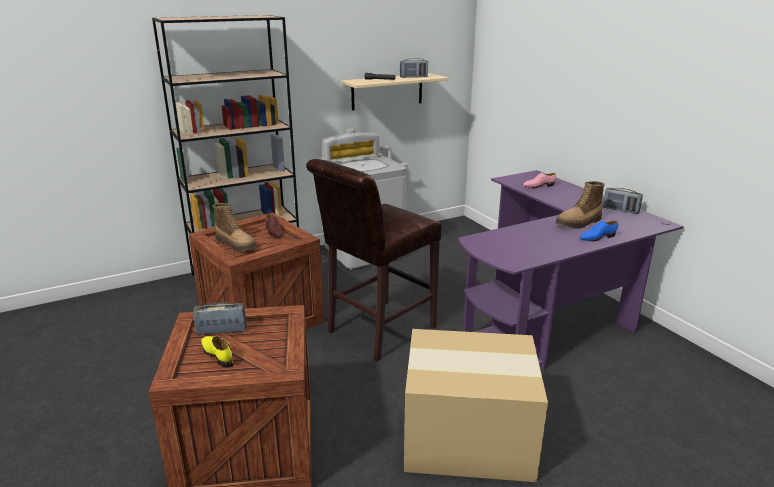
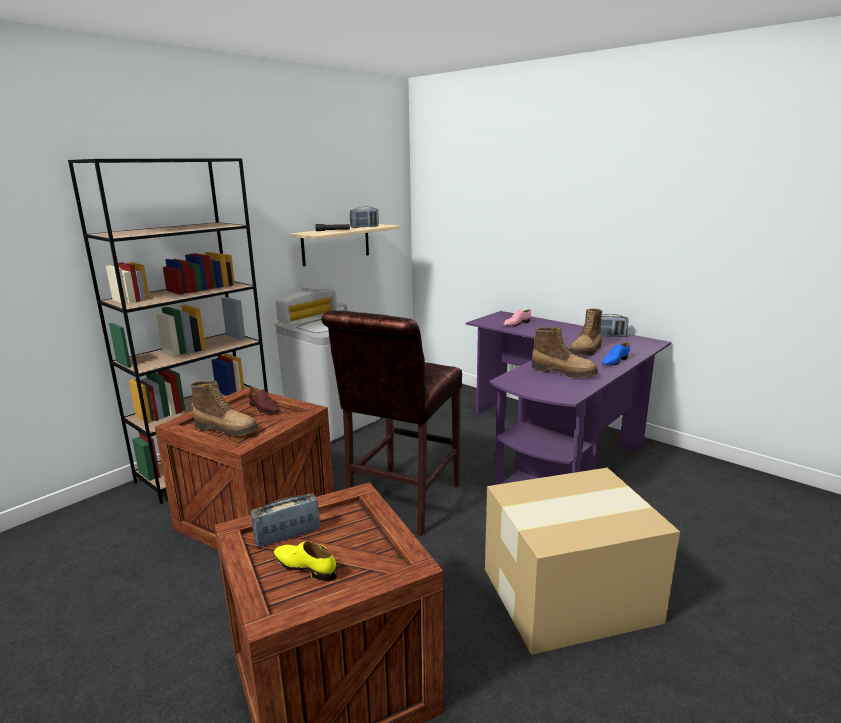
camera: 20 degrees left, 5 degrees down
none -> boot [531,327,598,378]

